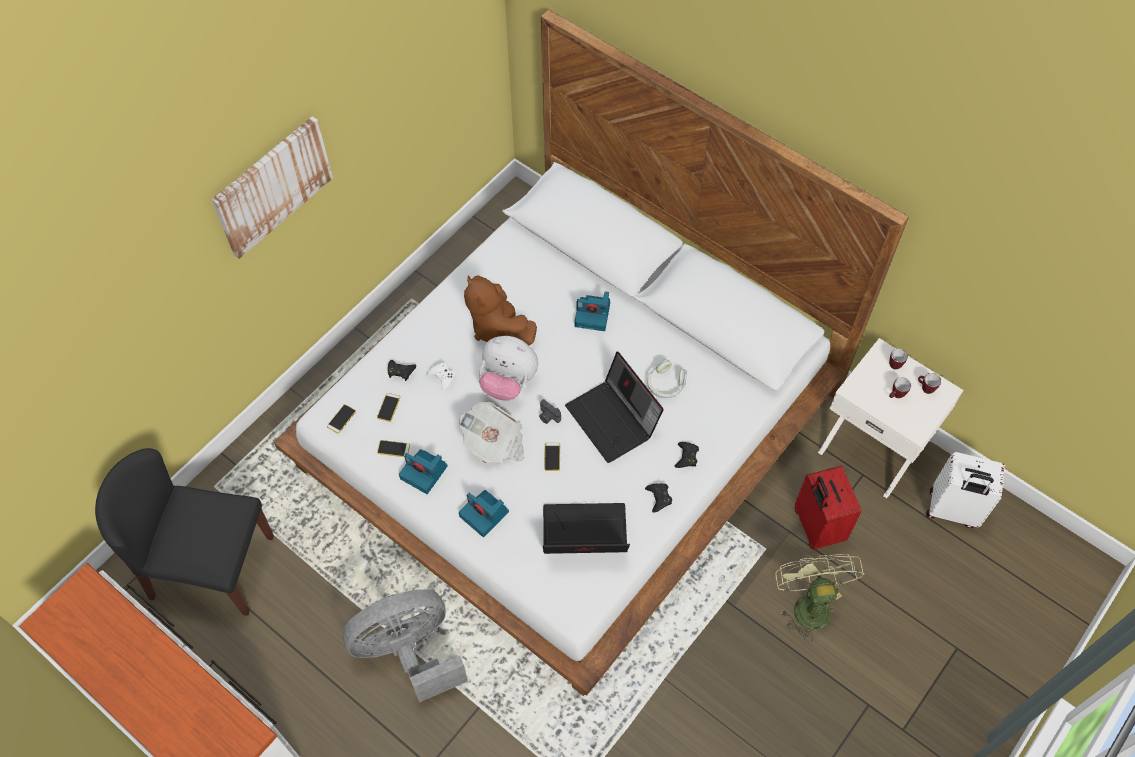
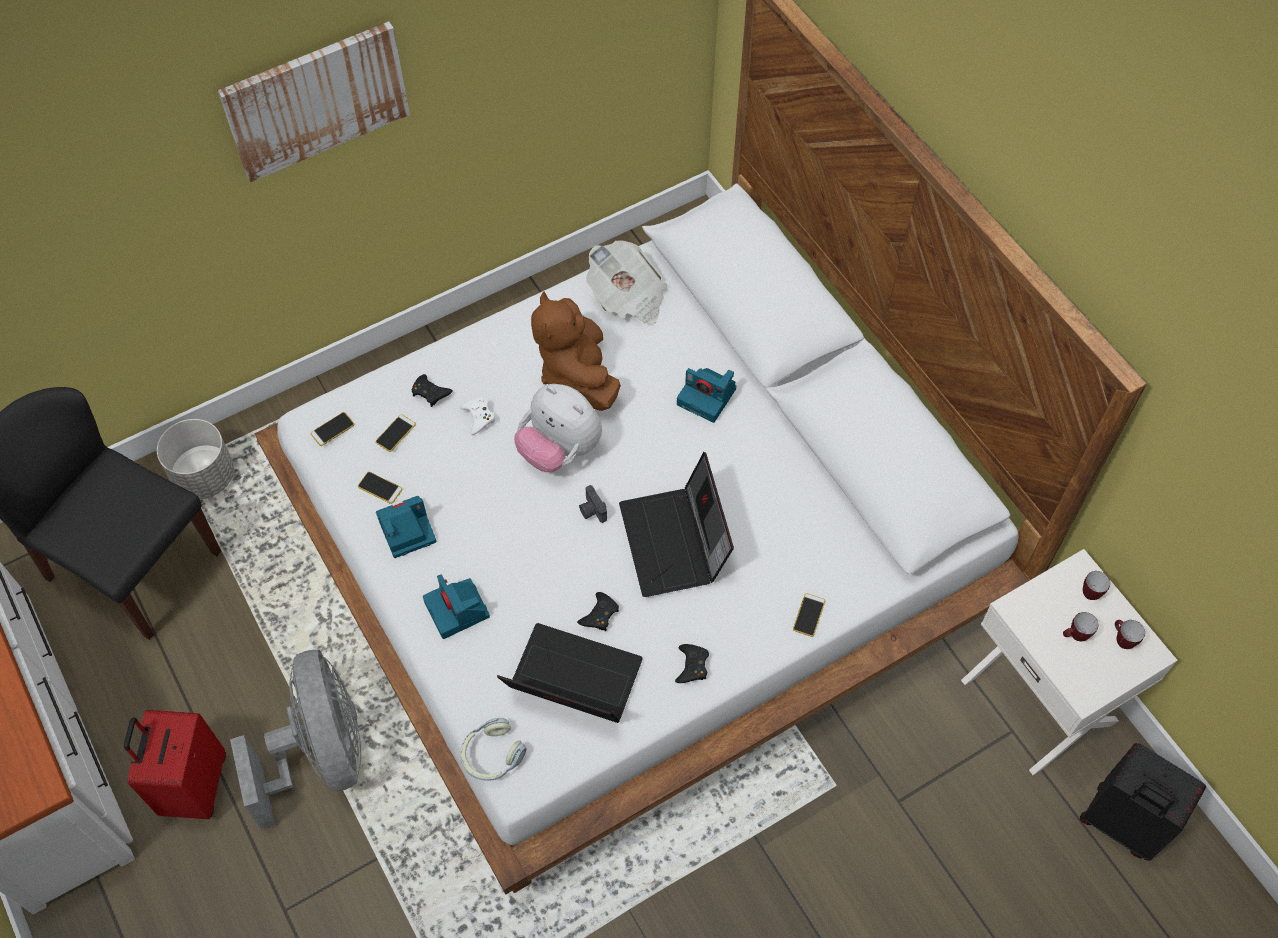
camera: 20 degrees right, 0 degrees up
grey fan [342,589,468,703] -> grey fan turned 75 degrees clockwise [230,650,361,829]
camera [399,449,447,494] -> camera turned 105 degrees clockwise [376,496,437,558]
newspaper [459,402,524,464] -> newspaper moved to [586,241,667,325]
phone [544,443,560,471] -> phone moved to [793,593,825,637]
headphones [647,359,687,398] -> headphones moved to [460,718,527,781]
black game controller [675,442,699,468] -> black game controller moved to [577,592,619,631]
green fan [776,554,864,642] -> none
red suitcase [795,466,861,550] -> red suitcase moved to [124,710,226,819]
white suitcase [926,452,1005,528] -> black suitcase [1080,743,1206,861]
none -> grey planter [157,419,234,499]

